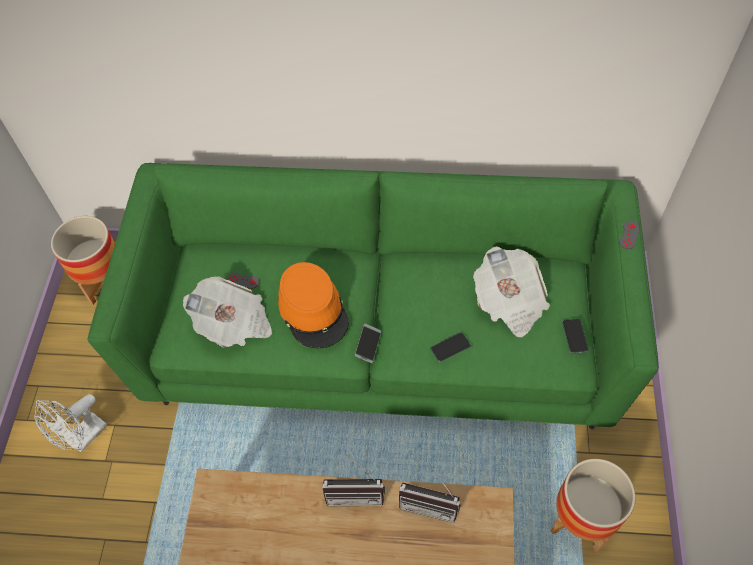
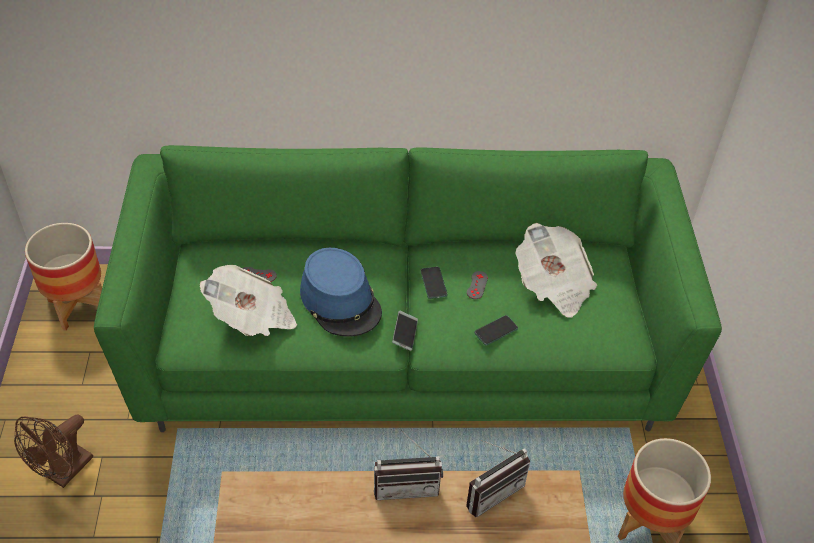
camera: 10 degrees left, 10 degrees down
white fan [34,394,107,452] -> brown fan [14,414,93,488]
orange hat [278,262,349,348] -> blue hat [300,248,382,337]
radio [399,463,461,523] -> radio turned 45 degrees counterclockwise [466,440,530,517]
phone [562,319,589,354] -> phone moved to [420,267,448,299]
grey game controller [619,221,639,249] -> grey game controller moved to [467,271,488,299]

